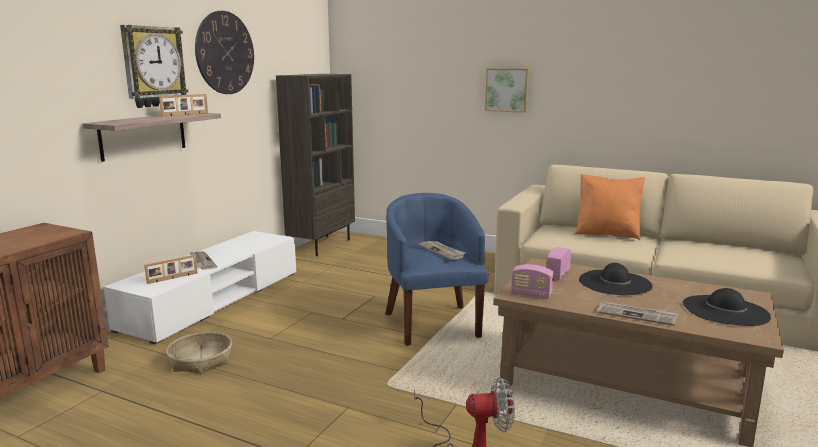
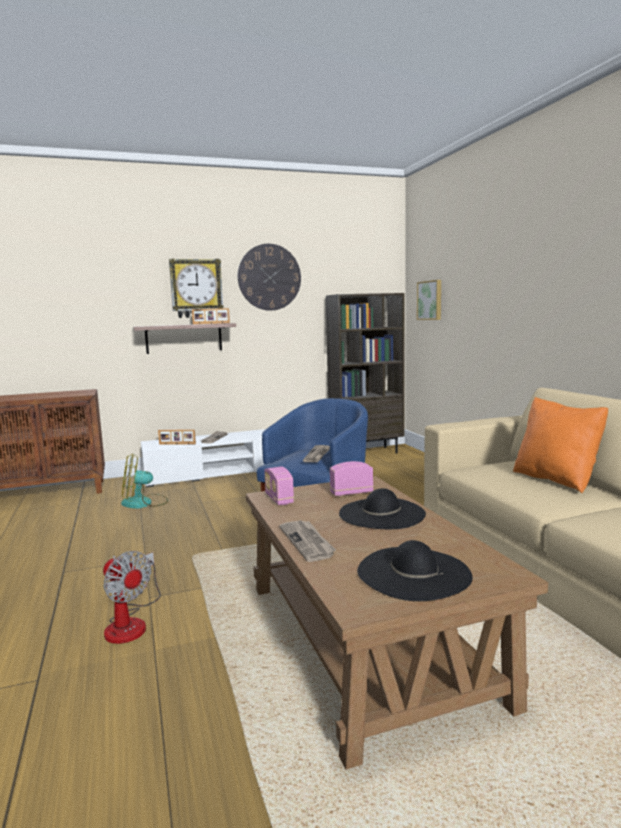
camera: 45 degrees right, 5 degrees down
basket [166,332,232,375] -> fan [121,454,168,509]
picture [485,68,529,113] -> picture moved to [417,280,441,320]

